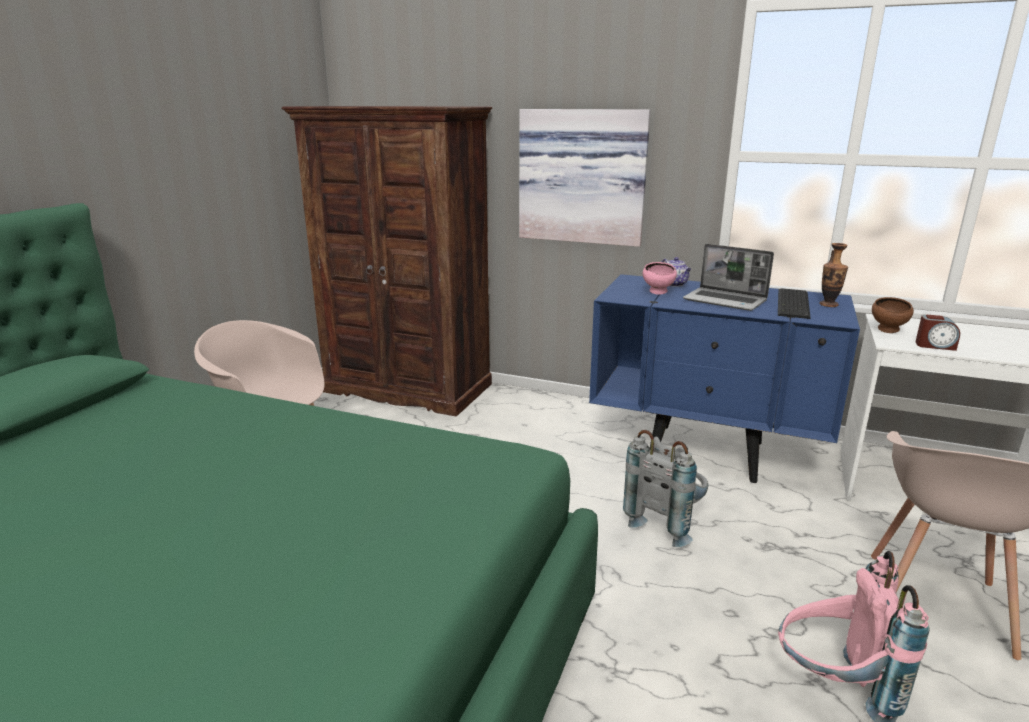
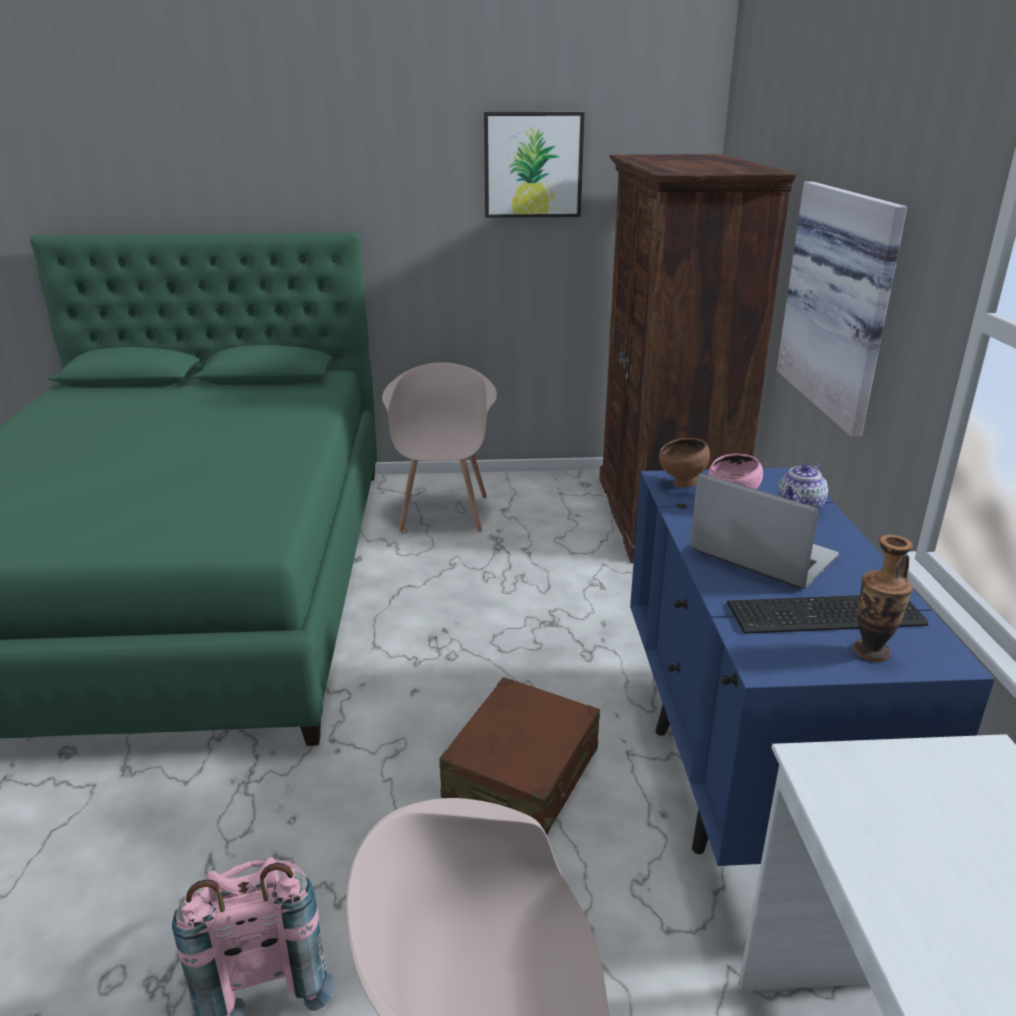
camera: 65 degrees right, 5 degrees up
grey backpack [623,430,708,547] -> brown suitcase [439,677,600,835]
laptop [683,244,774,311] -> laptop turned 120 degrees clockwise [690,473,839,589]
brown bowl [872,297,914,333] -> brown bowl moved to [659,438,710,488]
alarm clock [915,315,960,351] -> none
none -> picture [484,112,584,218]

